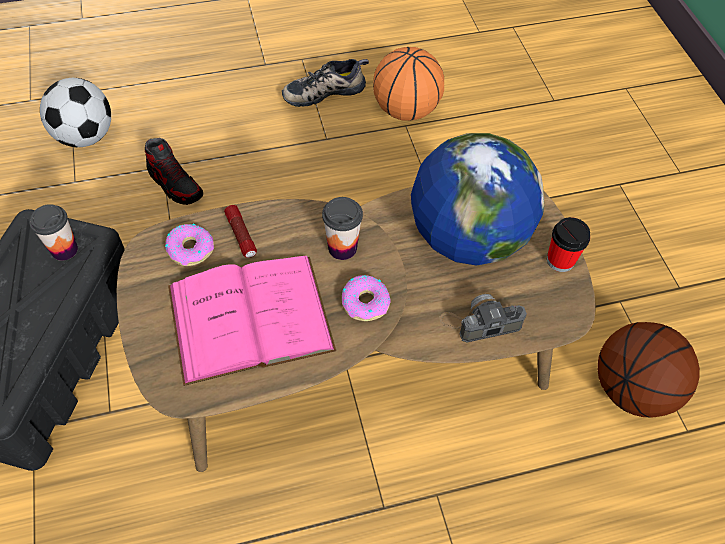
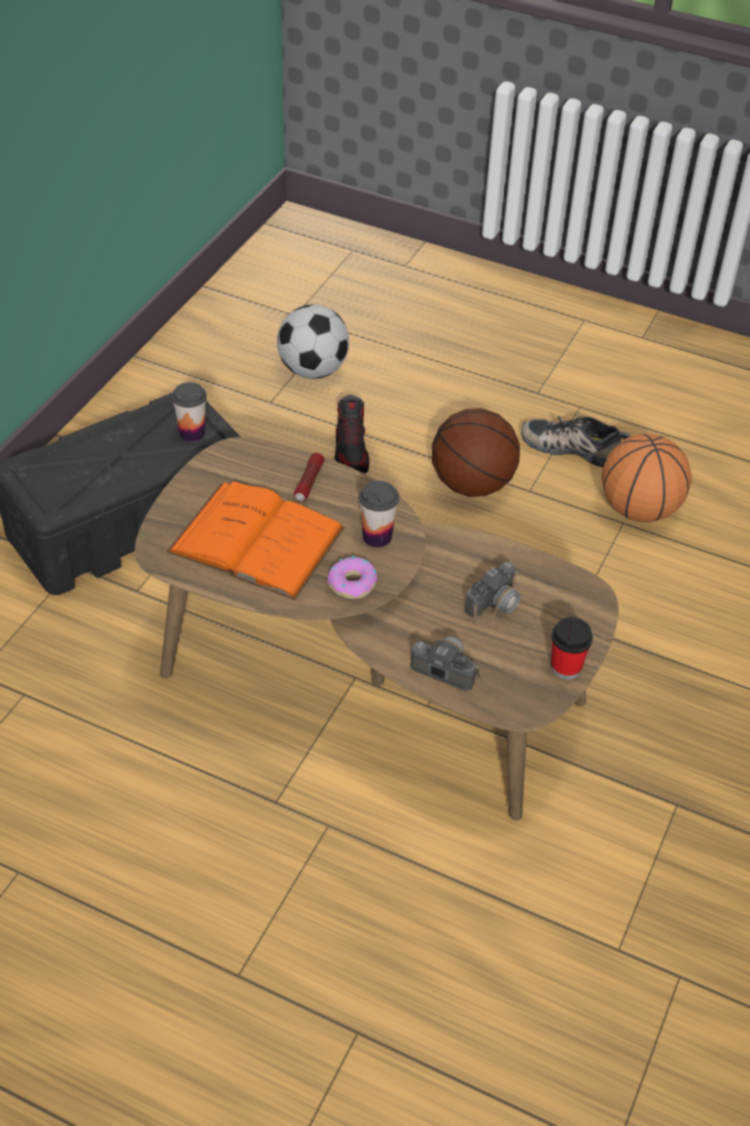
camera: 40 degrees right, 10 degrees down
donut [165,224,214,266] -> none
pink book [168,256,336,386] -> orange book [167,481,345,600]
globe [411,133,544,266] -> camera [464,562,539,627]
basketball [598,322,700,418] -> basketball moved to [432,408,520,497]

